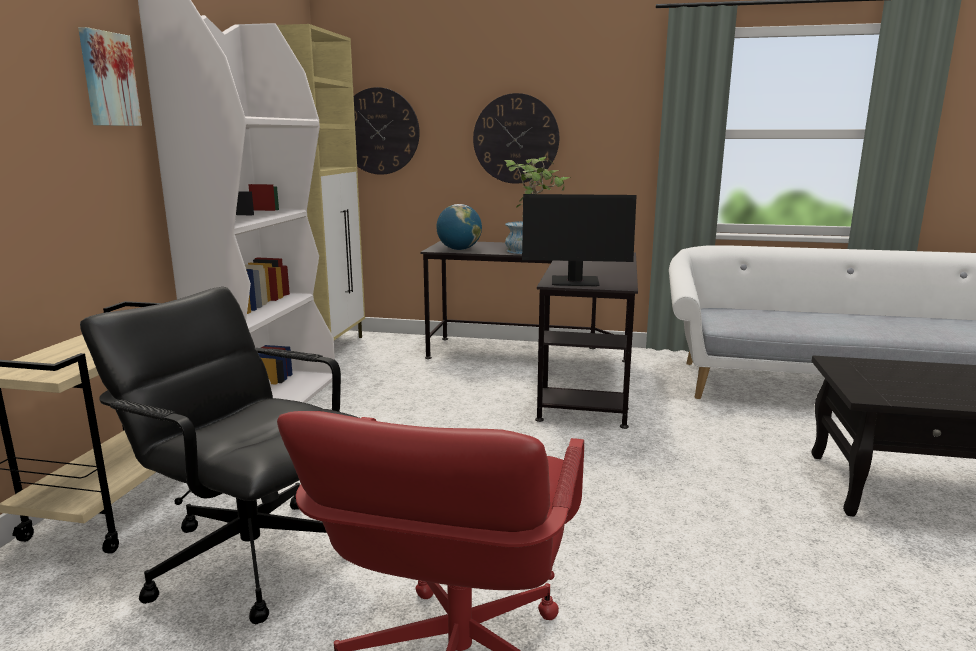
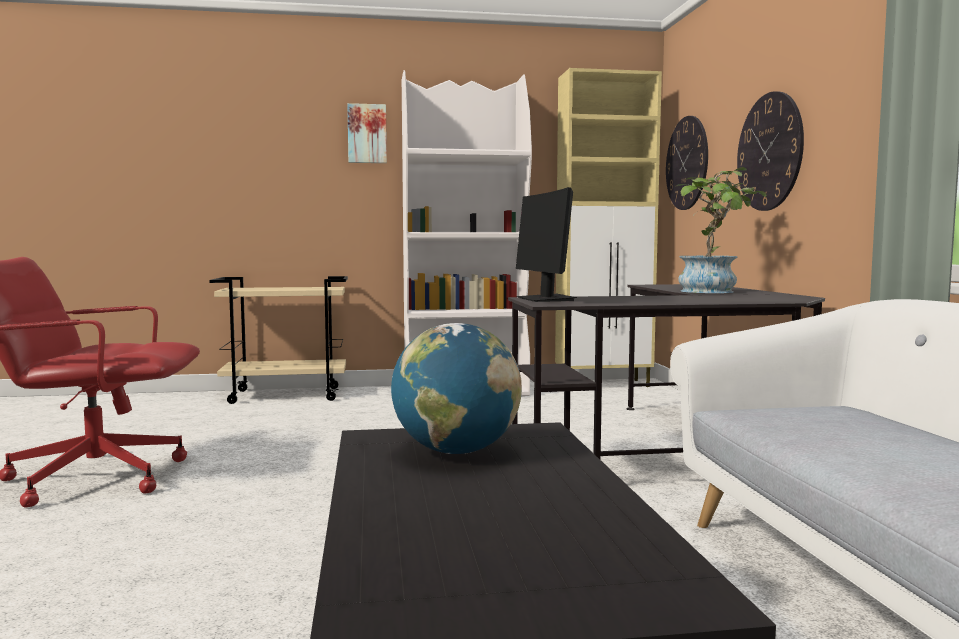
camera: 70 degrees right, 10 degrees down
black office chair [80,287,359,624] -> none
globe [436,204,482,250] -> globe moved to [391,323,522,454]

